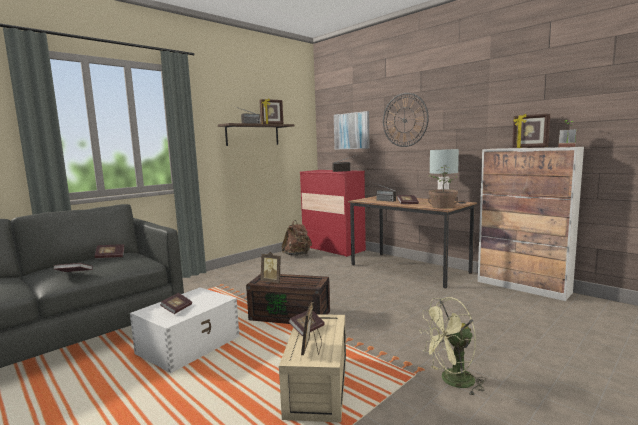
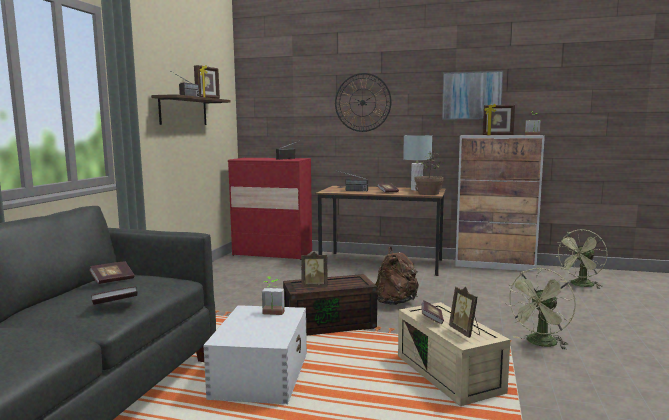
camera: 30 degrees left, 0 degrees up
book [160,293,192,314] -> none
brown backpack [282,220,312,256] -> brown backpack moved to [375,246,419,305]
picture [334,111,370,150] -> picture moved to [442,71,503,120]
none -> potted plant [262,276,285,315]
none -> green fan [555,229,607,289]

